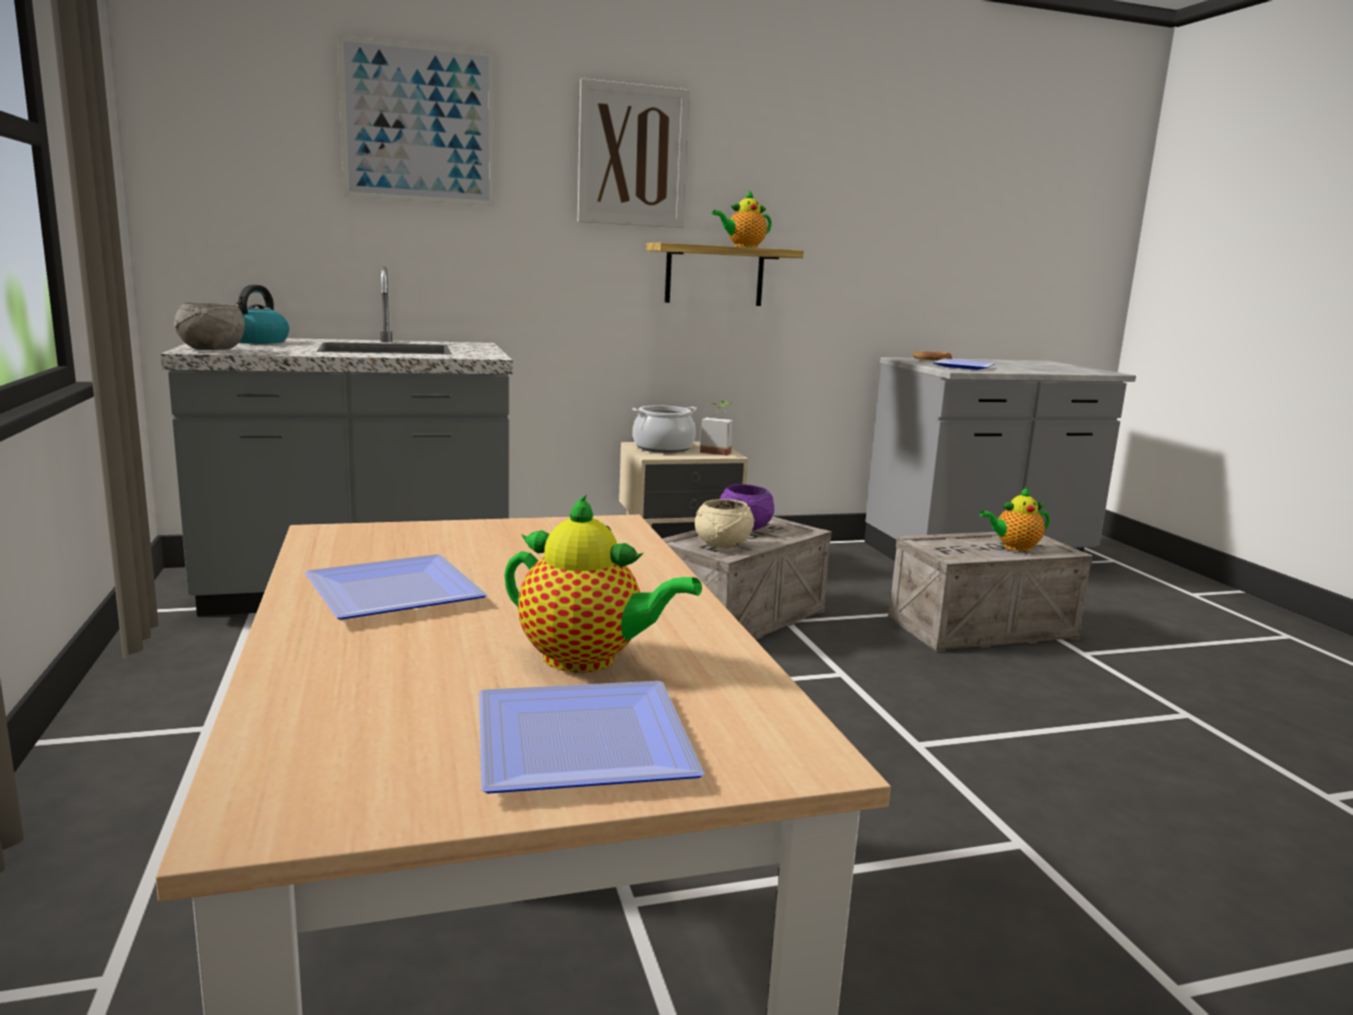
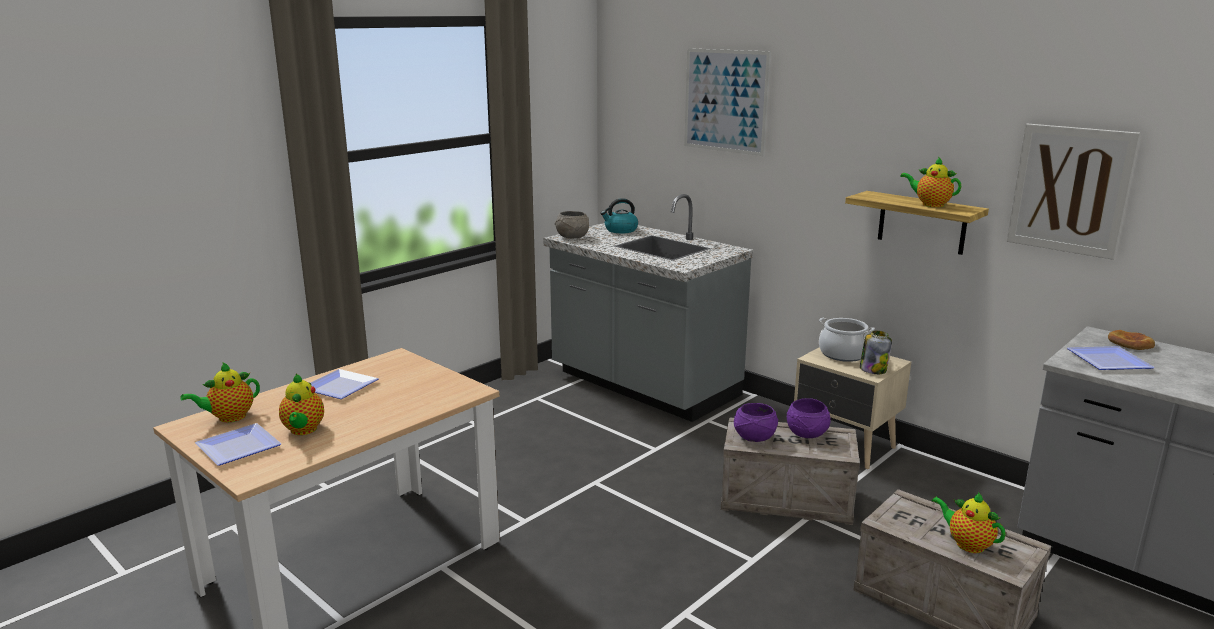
camera: 60 degrees right, 5 degrees up
picture [578,78,690,228] -> picture moved to [1007,124,1140,260]
beige bowl [695,499,755,548] -> purple bowl [734,403,778,442]
potted plant [700,401,733,456] -> jar [860,331,892,374]
none -> teapot [181,362,260,422]

